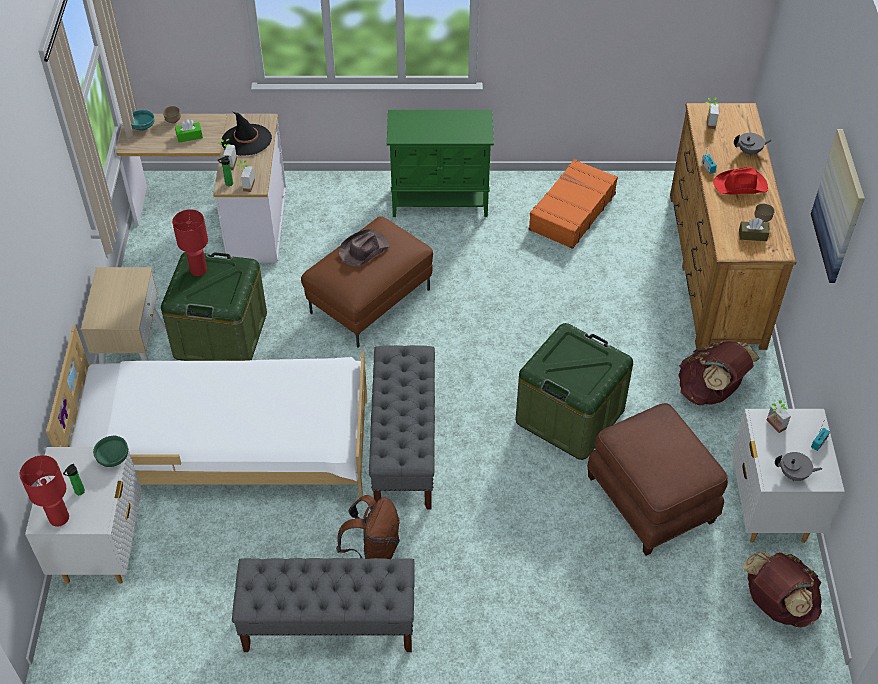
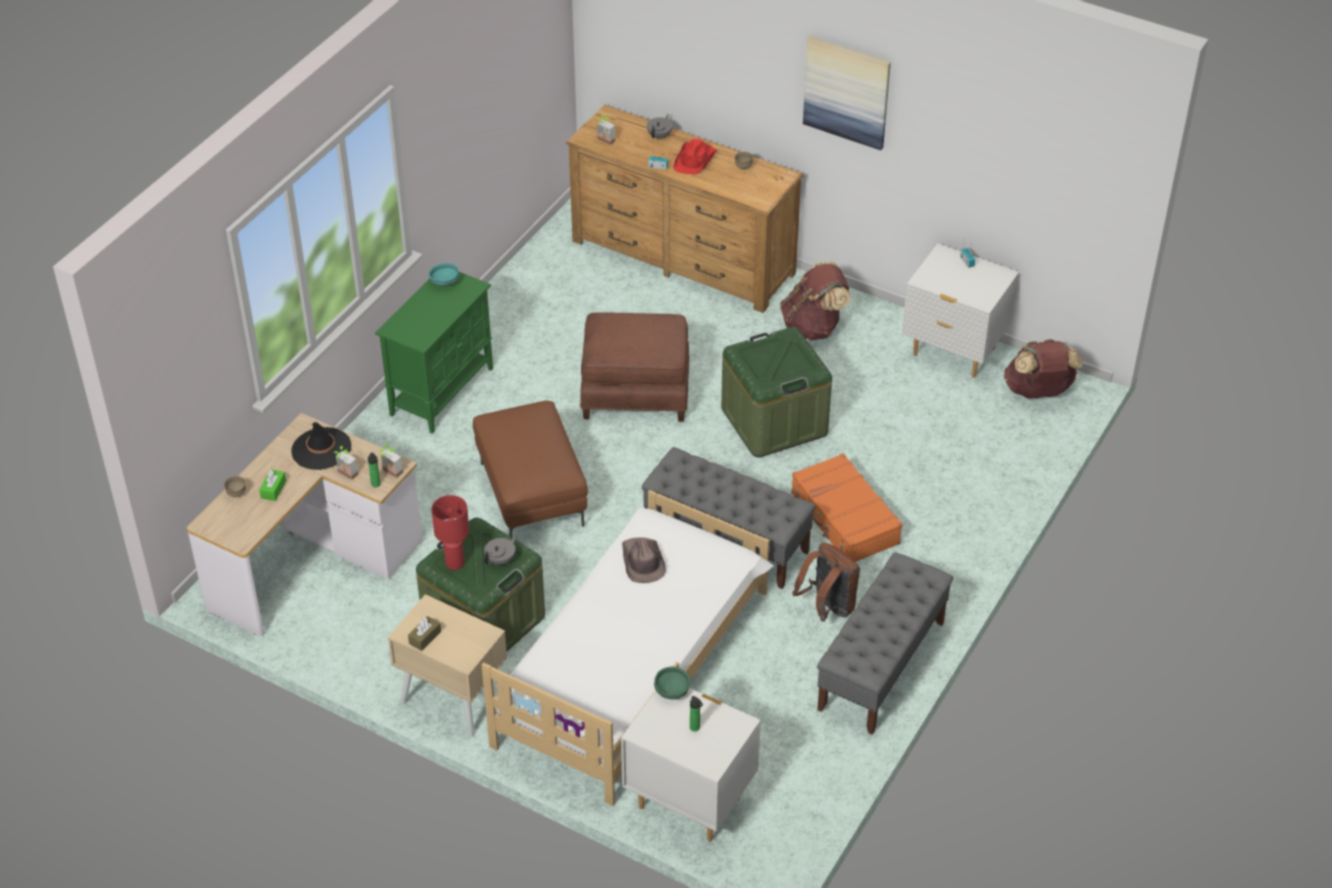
camera: 60 degrees left, 5 degrees down
red table lamp [20,455,69,527] -> none
turquoise bowl [131,110,155,131] -> turquoise bowl moved to [429,263,459,286]
brown hat [338,229,390,266] -> brown hat moved to [622,538,666,583]
orange suitcase [529,159,618,249] -> orange suitcase moved to [791,453,903,562]
brown ottoman [587,403,728,556] -> brown ottoman moved to [580,312,689,422]
brown tissue box [739,218,769,241] -> brown tissue box moved to [408,616,441,651]
potted plant [767,399,791,433] -> none
grey teapot [775,452,822,481] -> grey teapot moved to [484,536,517,565]

